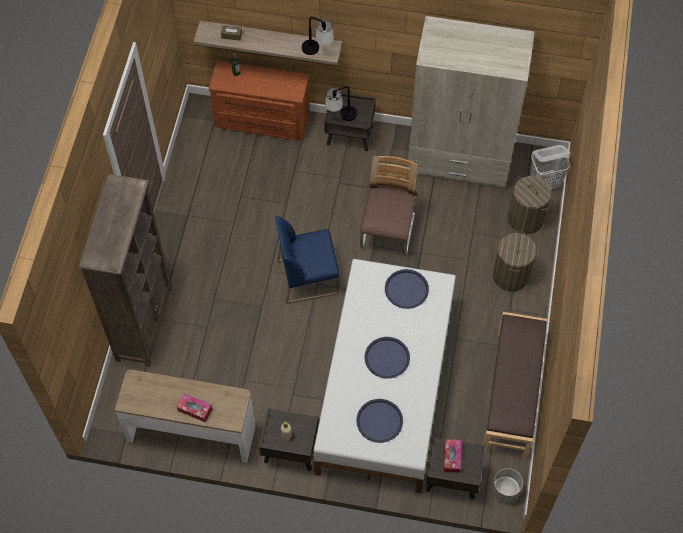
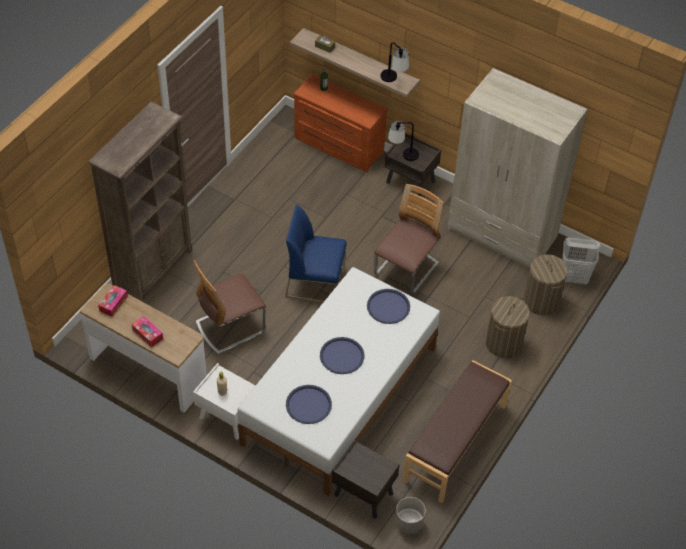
camera: 20 degrees right, 10 degrees down
brown nightstand [259,408,319,471] -> white nightstand [193,363,256,440]
tissue box [444,439,461,473] -> tissue box moved to [98,285,128,317]
none -> chair [193,260,266,354]

